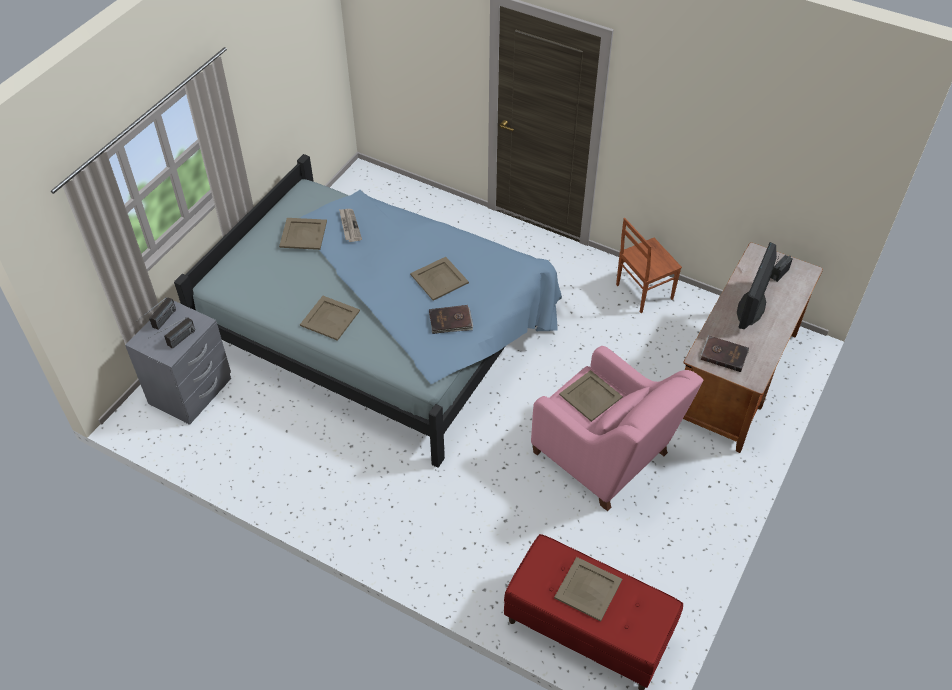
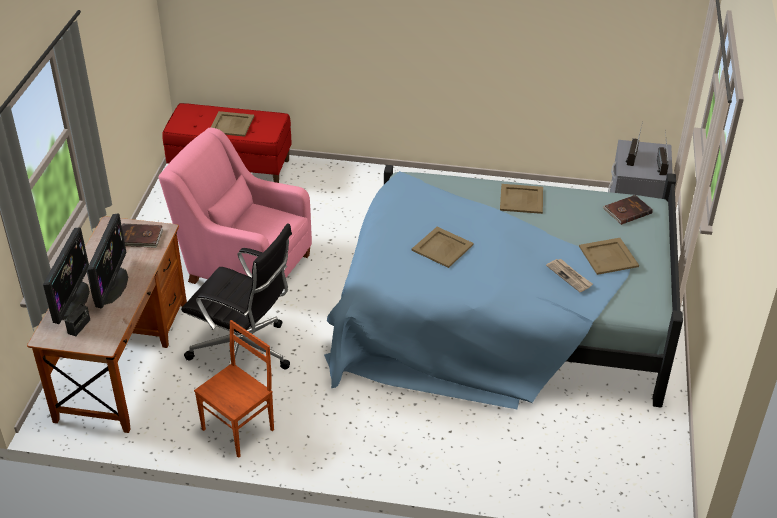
camera: 160 degrees right, 10 degrees down
brown book [429,305,473,334] -> brown book moved to [603,195,653,225]
beige tray [559,370,623,422] -> none
none -> monitor [43,228,90,324]
none -> black office chair [181,223,292,369]

